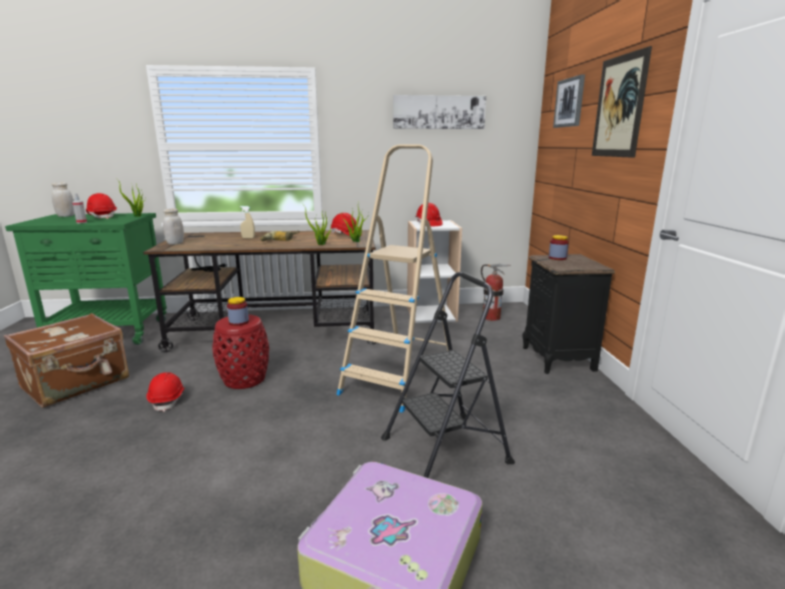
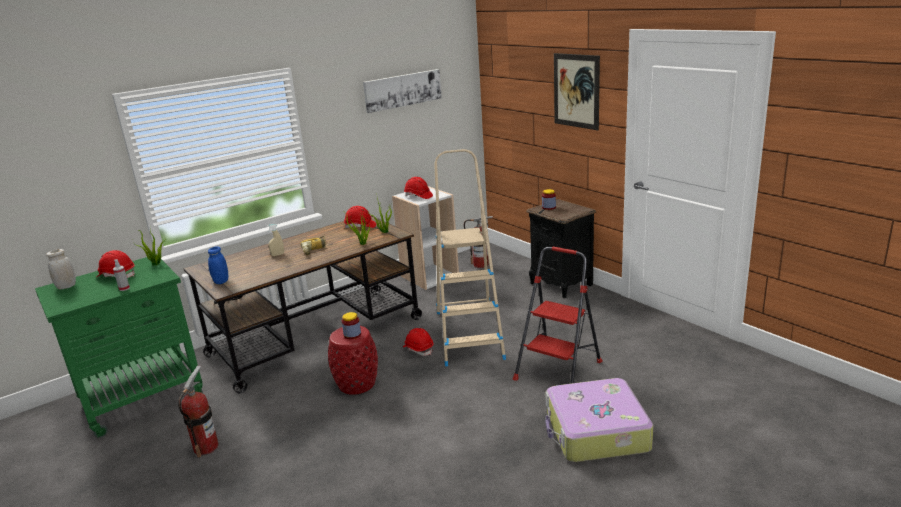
camera: 30 degrees left, 5 degrees up
brown suitcase [4,313,129,408] -> fire extinguisher [178,366,219,458]
red hard hat [146,372,185,412] -> red hard hat moved to [403,328,433,356]
white jar [163,209,184,245] -> blue jar [208,246,228,284]
black step ladder [381,272,515,478] -> red step ladder [512,247,603,384]
picture [553,74,585,128] -> none

